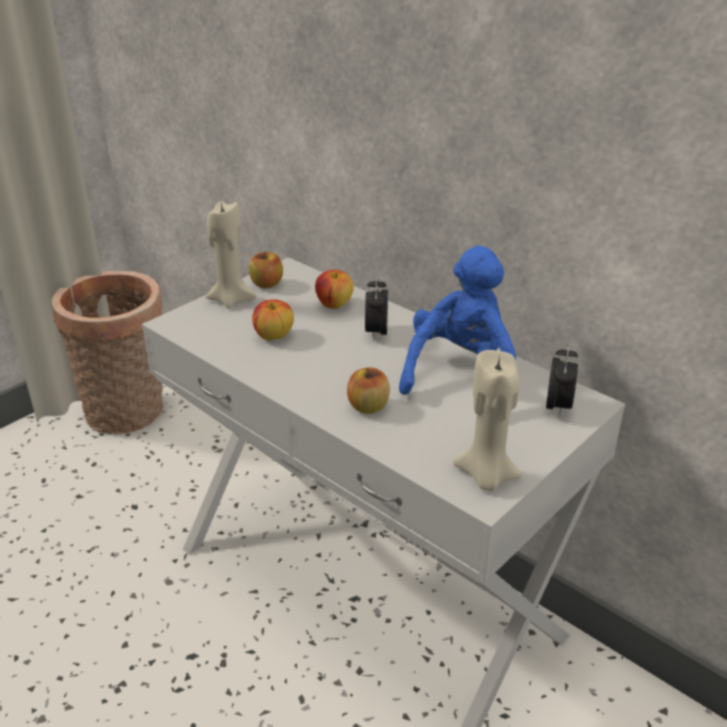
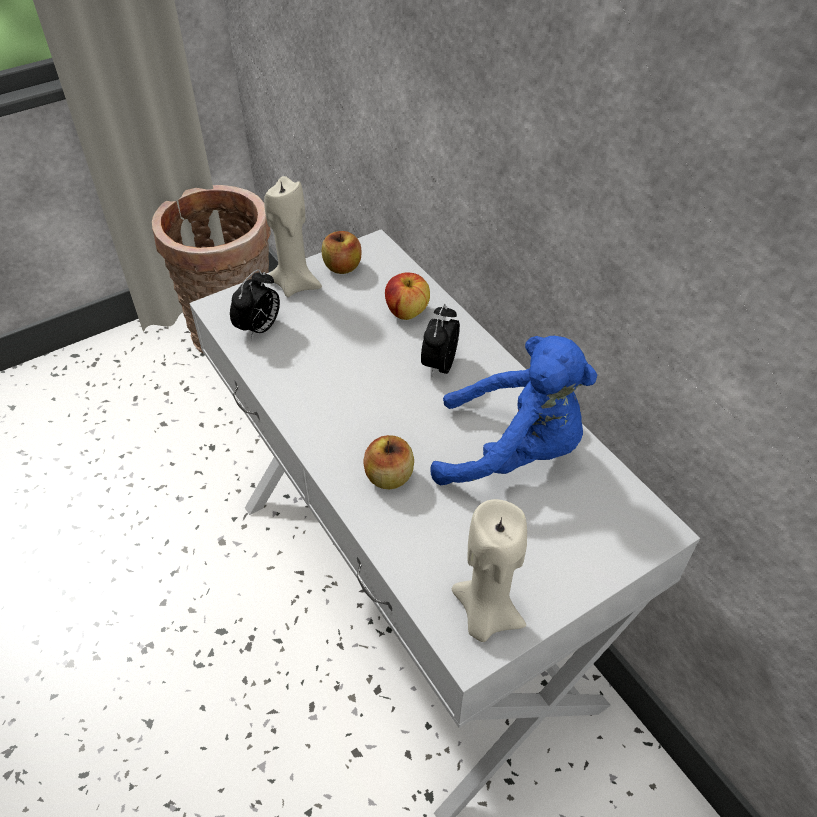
camera: 15 degrees right, 15 degrees up
apple [252,299,294,341] -> none
blue plush toy [399,246,516,395] -> blue plush toy turned 60 degrees clockwise [430,336,597,485]
alarm clock [546,344,578,418] -> alarm clock moved to [230,269,280,340]

